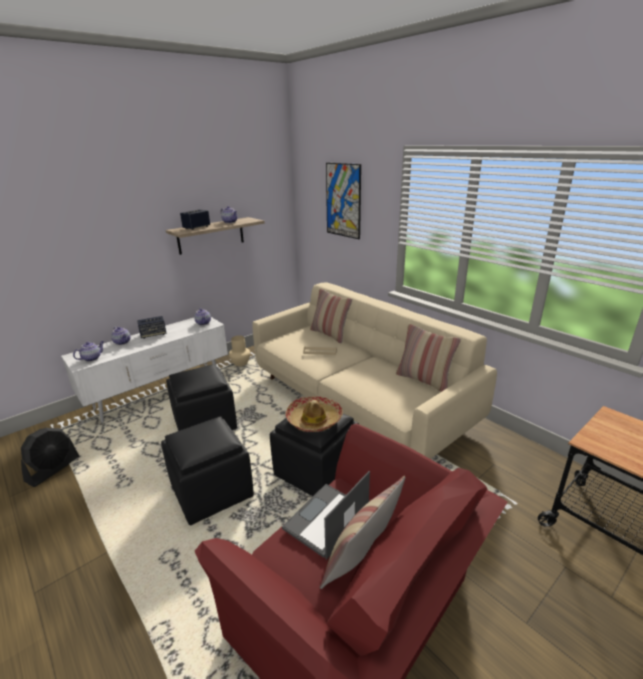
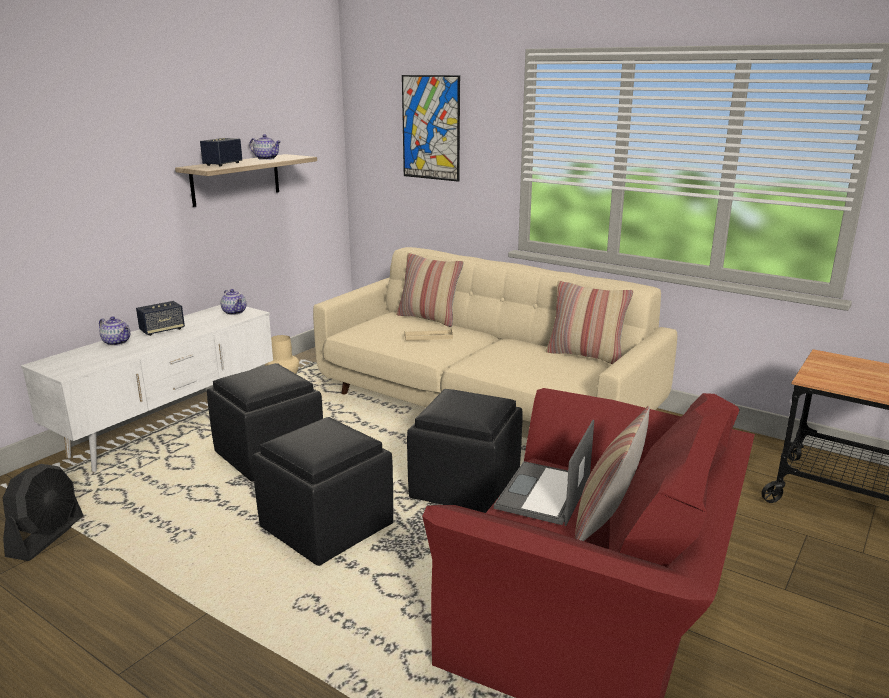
camera: 15 degrees left, 5 degrees down
teapot [73,341,104,361] -> none
hat [285,396,343,432] -> none

